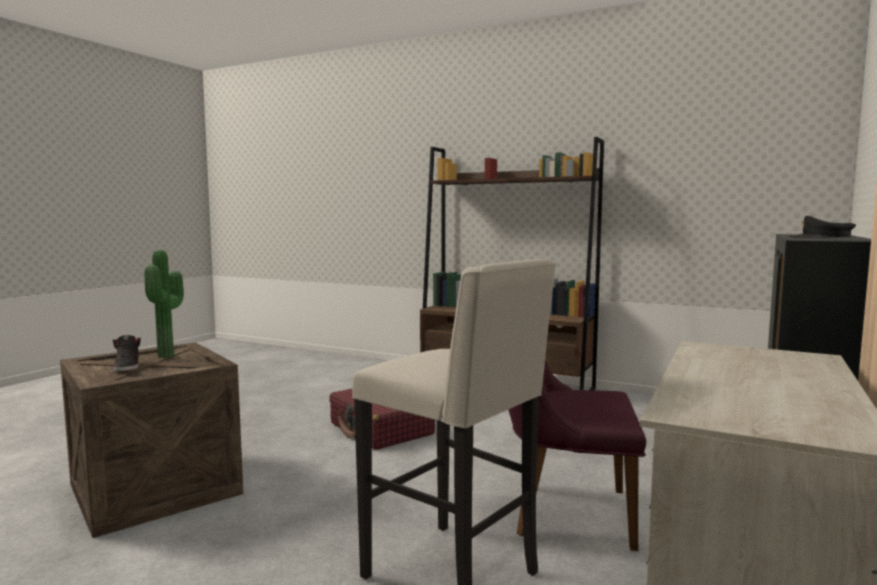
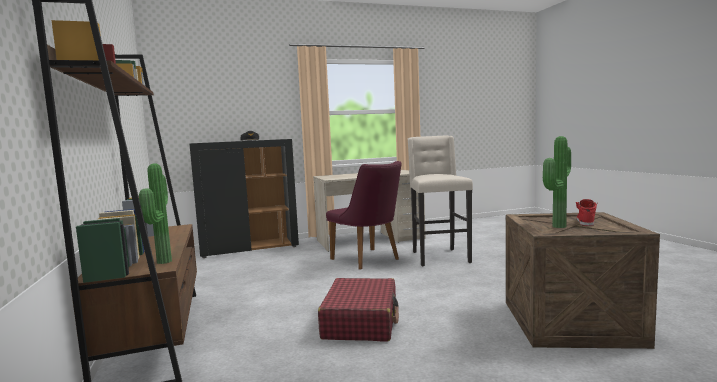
camera: 135 degrees left, 0 degrees up
black shoe [113,335,141,372] -> red shoe [576,199,598,226]
none -> potted plant [139,163,172,264]

